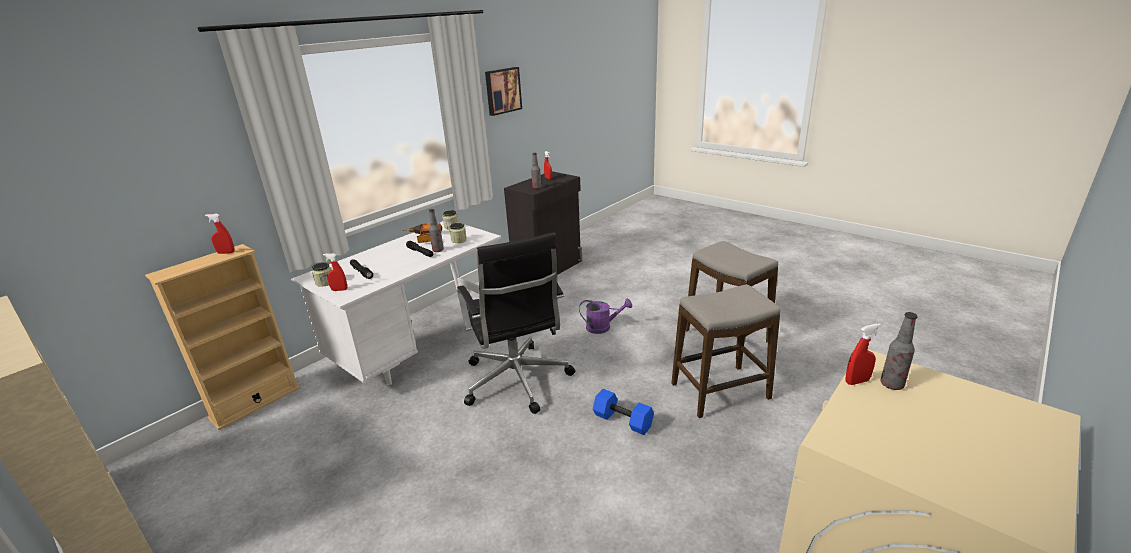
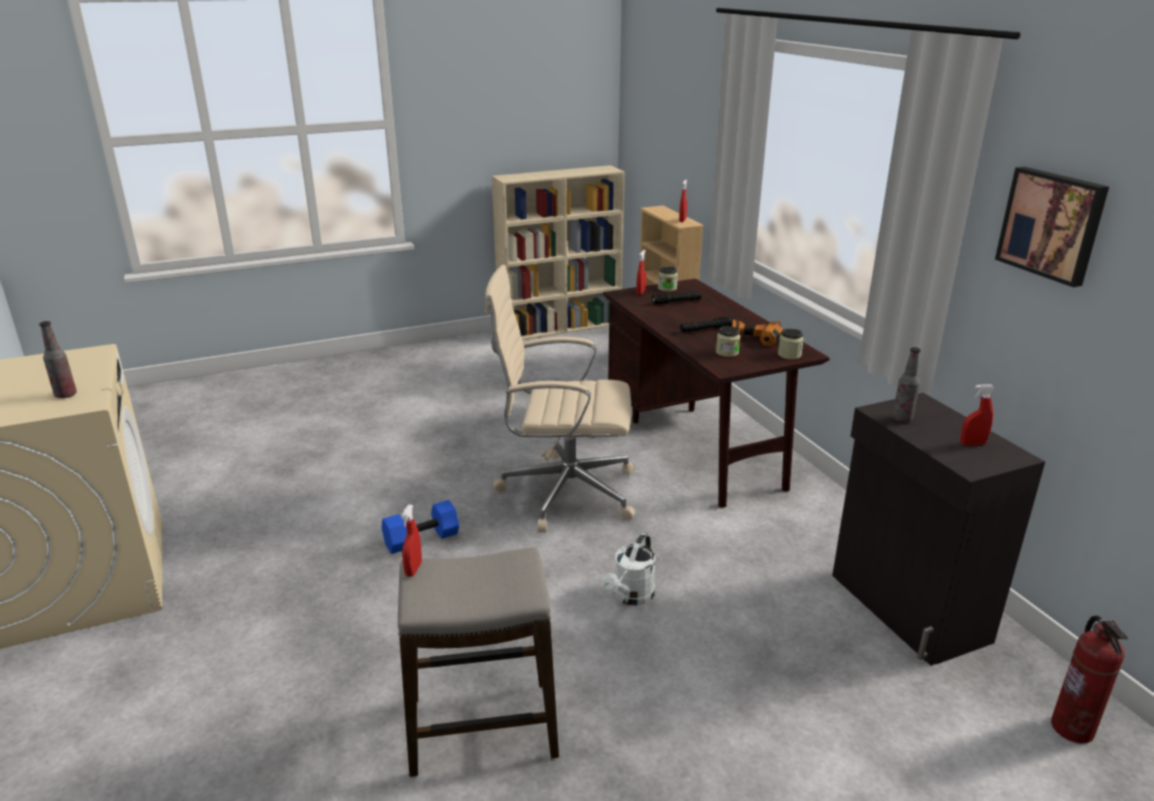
camera: 115 degrees right, 0 degrees up
white desk [291,221,501,385] -> brown desk [603,278,830,508]
bottle [429,209,444,252] -> none
black office chair [457,232,575,414] -> beige office chair [485,265,635,533]
purple watering can [579,299,632,334] -> white watering can [601,533,655,605]
stool [671,284,780,418] -> none
red spray bottle [845,323,881,385] -> red spray bottle moved to [401,504,422,577]
none -> fire extinguisher [1051,615,1128,743]

